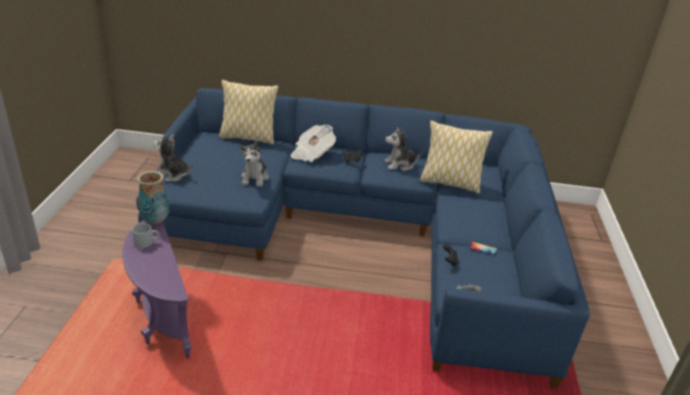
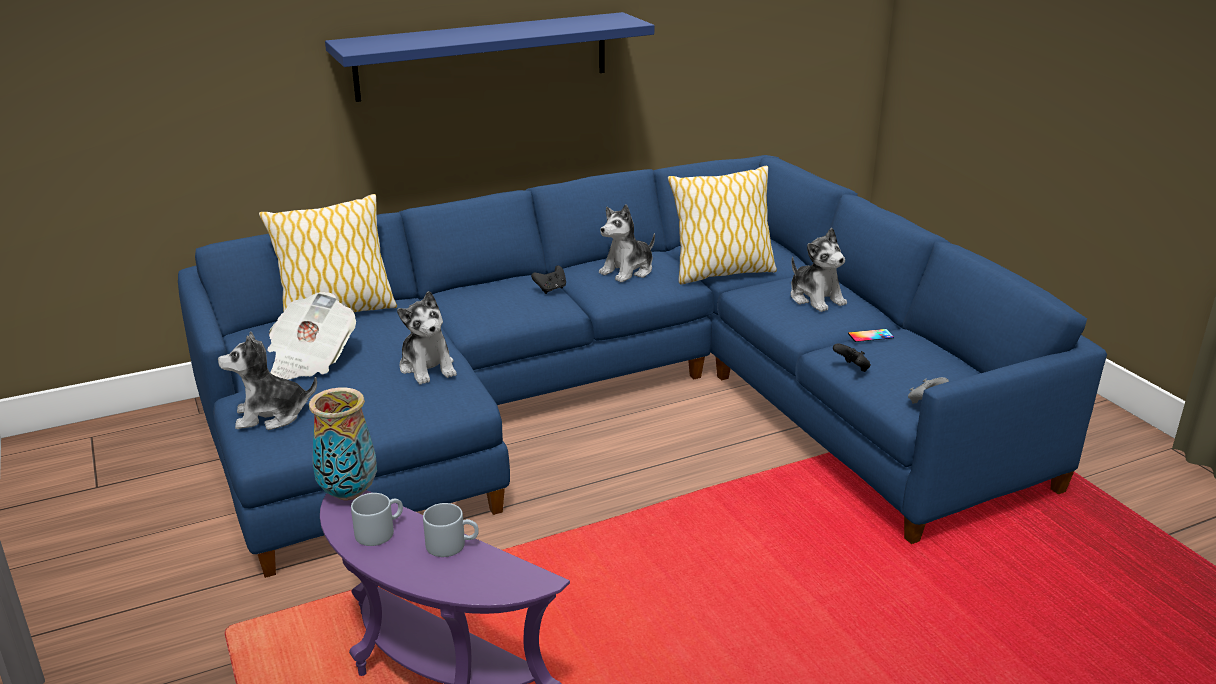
camera: 30 degrees left, 5 degrees down
newspaper [291,125,336,162] -> newspaper moved to [267,292,356,380]
none -> blue shelf [325,12,654,102]
none -> grey mug [423,503,479,557]
none -> plush toy [791,228,847,312]

